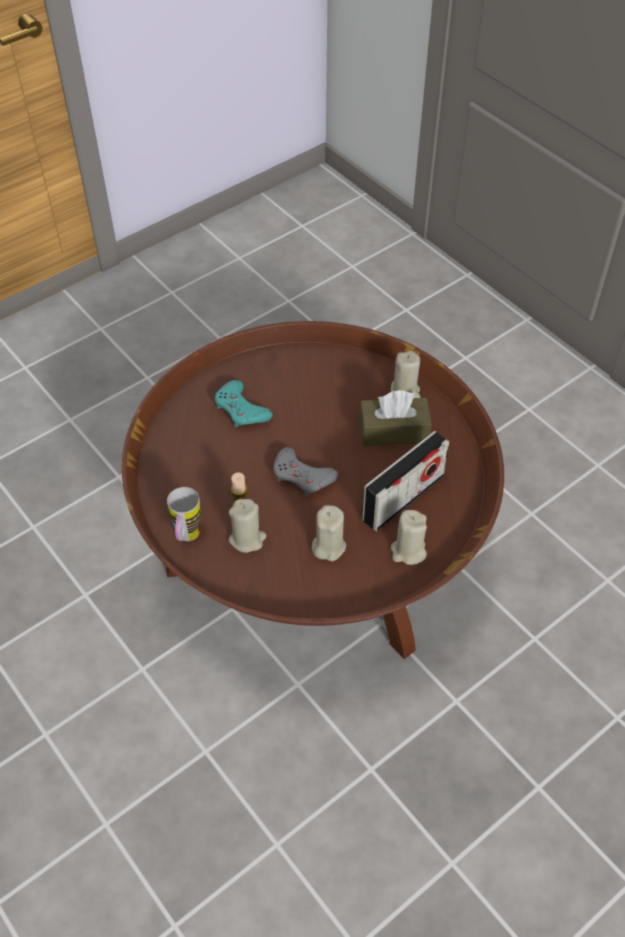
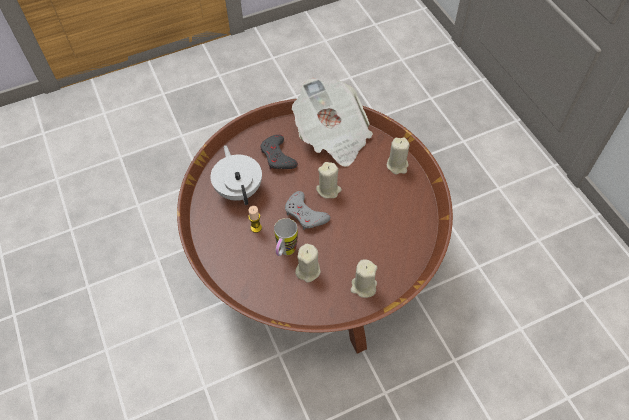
camera: 15 degrees right, 5 degrees up
mug [167,487,201,541] -> mug moved to [274,218,298,256]
turquoise game controller [215,380,273,427] -> grey game controller [260,134,298,169]
beige candle [229,499,266,553] -> beige candle moved to [316,162,342,198]
brown tissue box [359,390,432,446] -> none
radio [362,431,449,531] -> none
none -> white teapot [211,145,262,205]
none -> newspaper [292,78,373,167]

